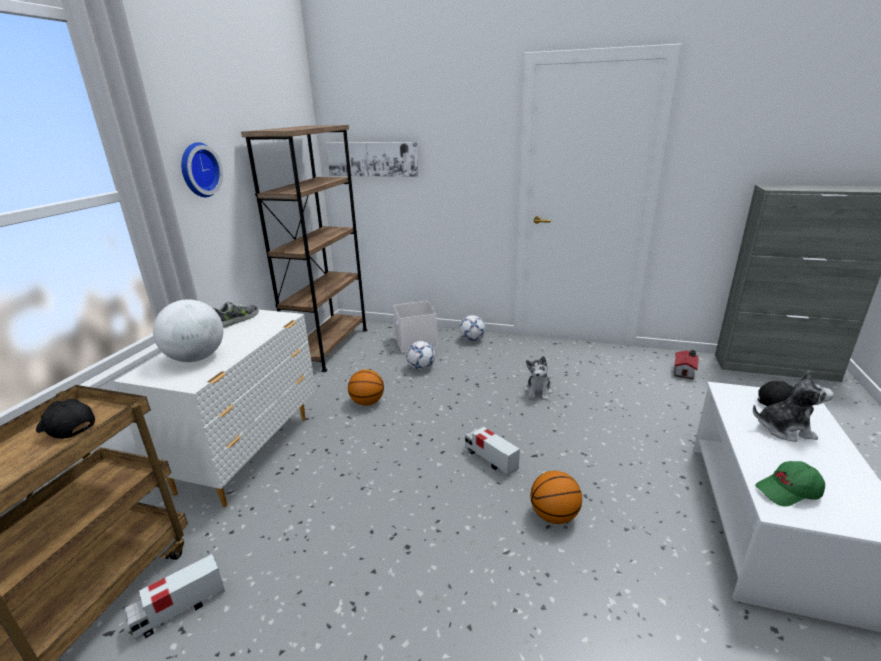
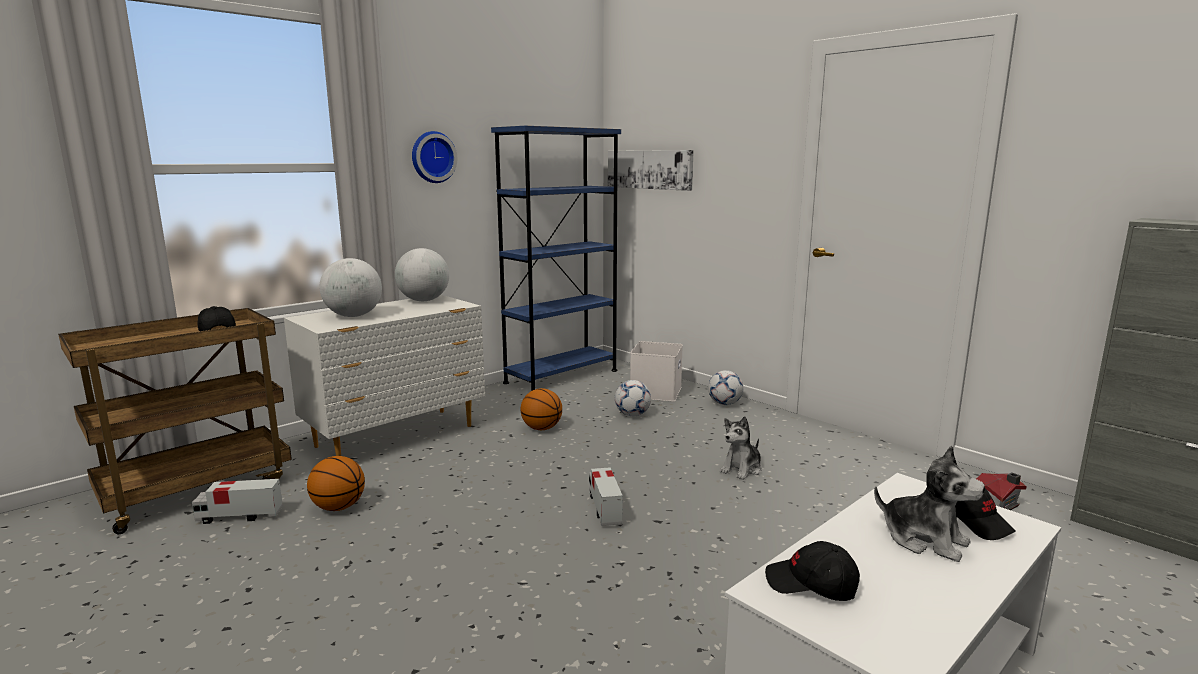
camera: 30 degrees right, 10 degrees down
shoe [213,302,259,328] -> globe [395,248,449,301]
brown bookcase [241,125,368,372] -> blue bookcase [491,126,621,391]
basketball [530,471,582,524] -> basketball moved to [307,456,365,511]
green cap [755,461,825,507] -> black cap [765,541,860,601]

